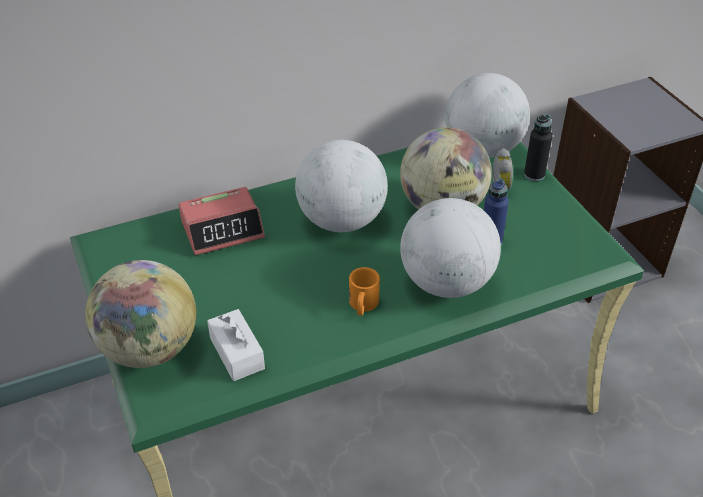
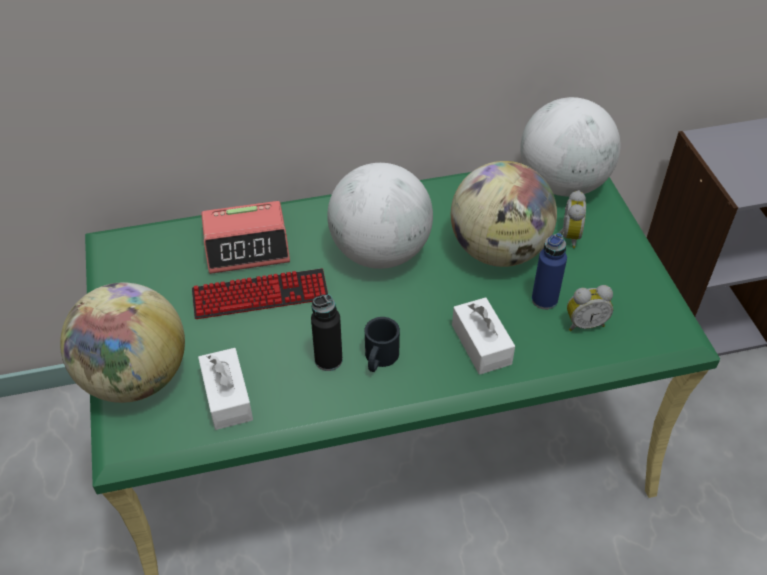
camera: 10 degrees right, 5 degrees up
orange mug [349,267,380,316] -> black mug [364,317,400,372]
globe [400,198,501,298] -> white tissue box [452,297,515,375]
black bottle [524,114,553,181] -> black bottle moved to [311,294,343,371]
none -> keyboard [192,268,328,319]
none -> alarm clock [567,285,613,331]

